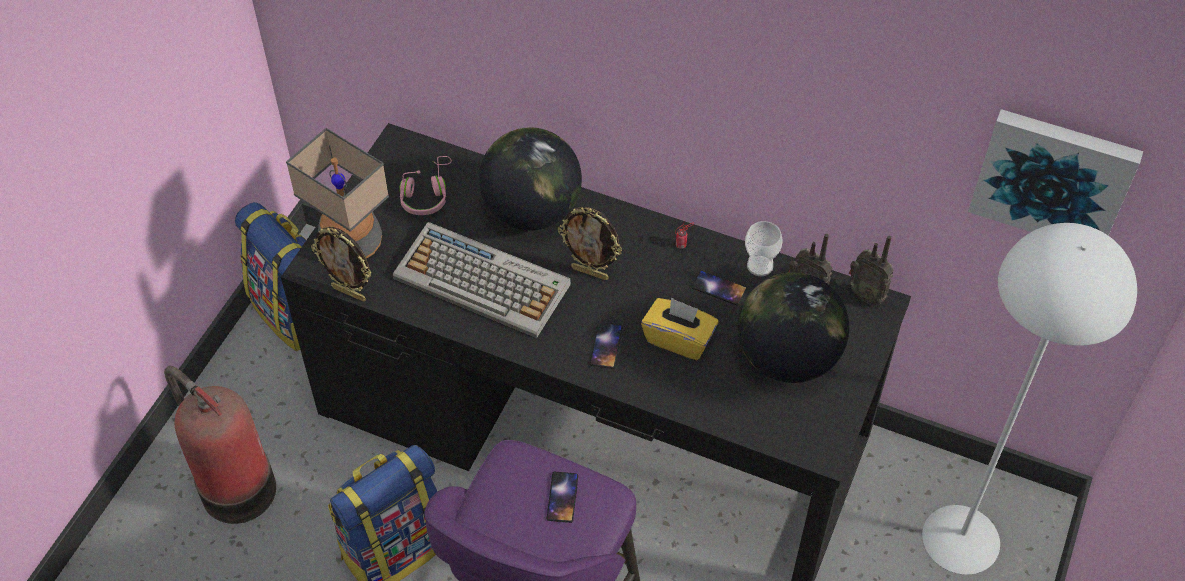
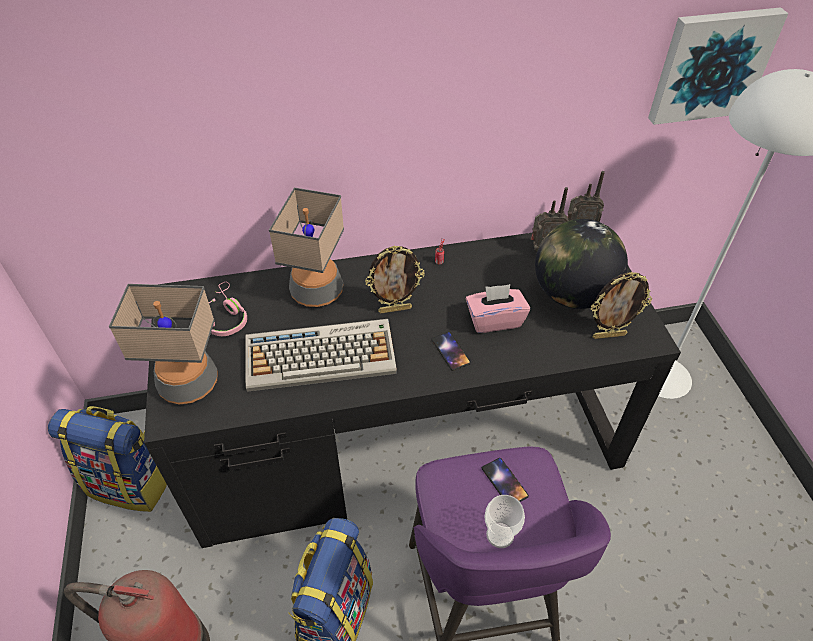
camera: 35 degrees left, 5 degrees down
picture frame [311,227,372,302] -> picture frame moved to [591,272,652,339]
globe [479,127,582,231] -> table lamp [269,188,344,307]
yellow tissue box [641,297,719,360] -> pink tissue box [466,284,530,333]
phone [691,270,747,305] -> none
cup [745,221,782,276] -> cup moved to [484,495,525,548]

